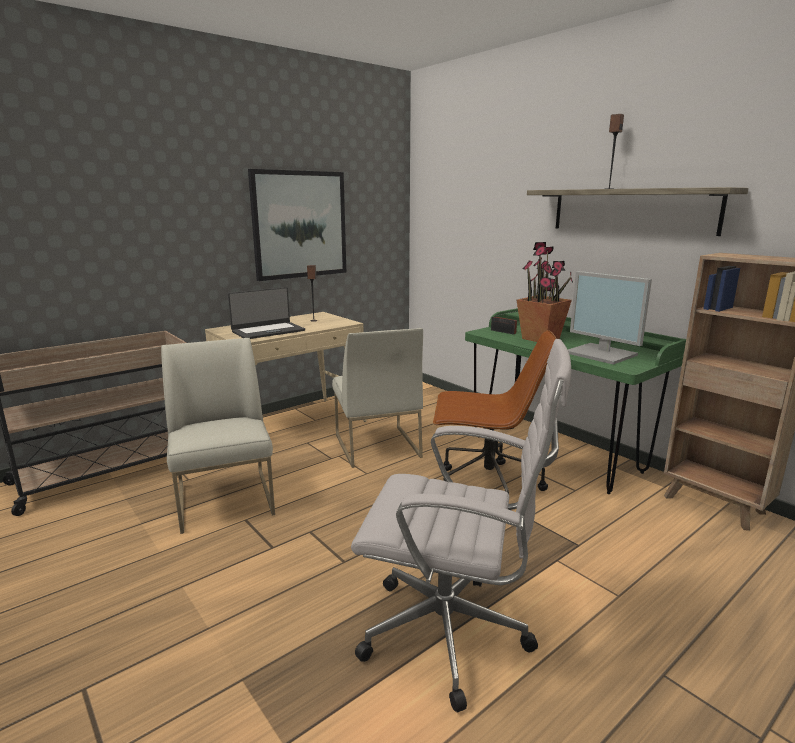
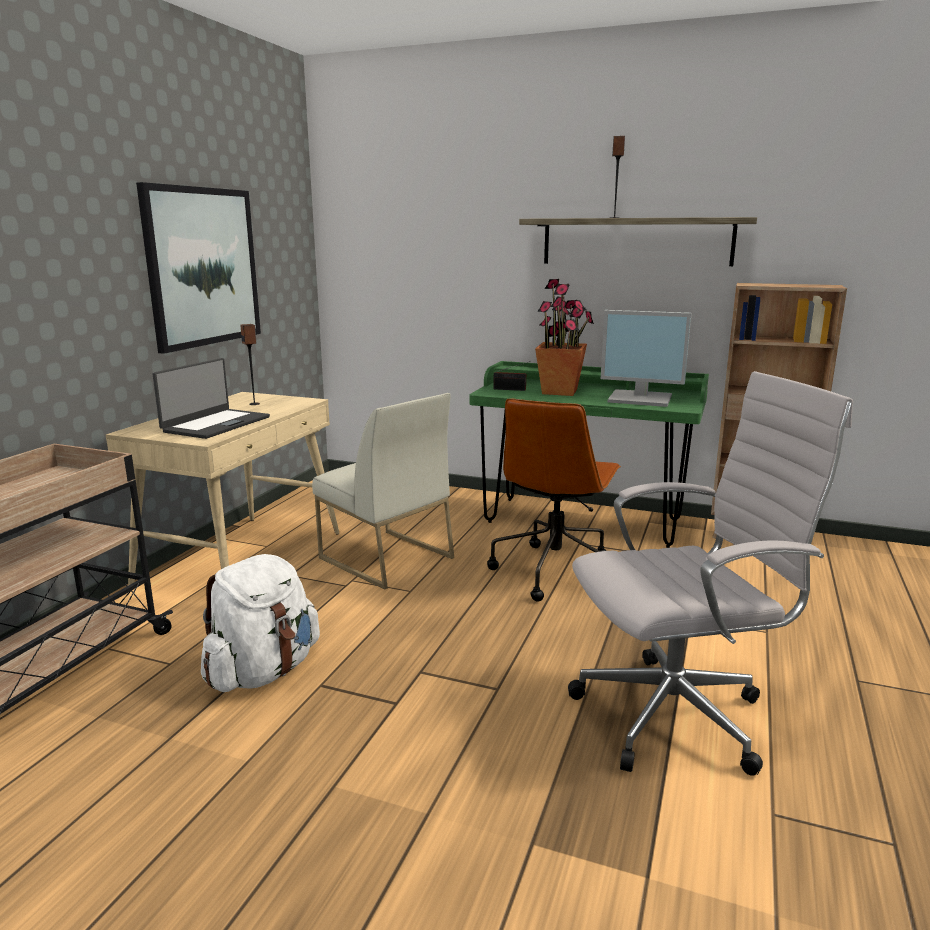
camera: 30 degrees left, 0 degrees up
white chair [161,338,275,534] -> white backpack [201,554,320,692]
brown office chair [433,330,556,511] -> brown office chair turned 135 degrees clockwise [487,398,621,602]

